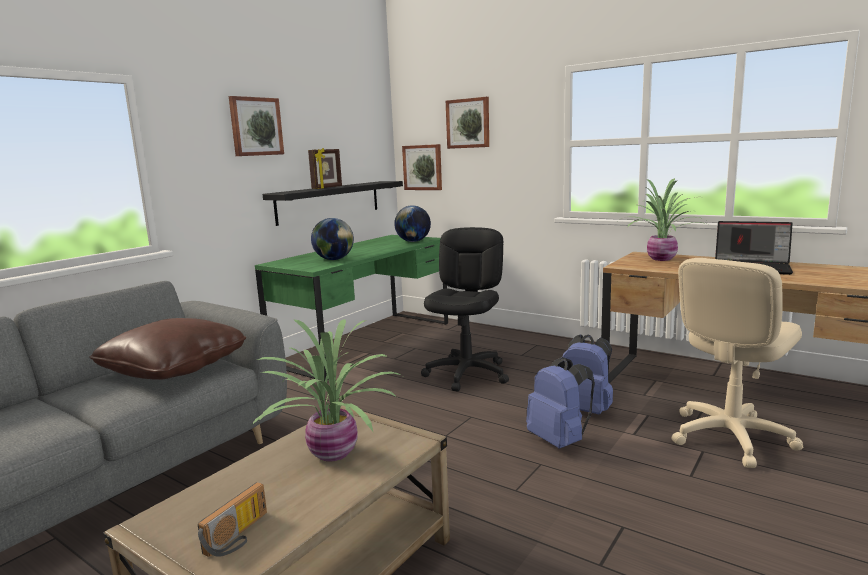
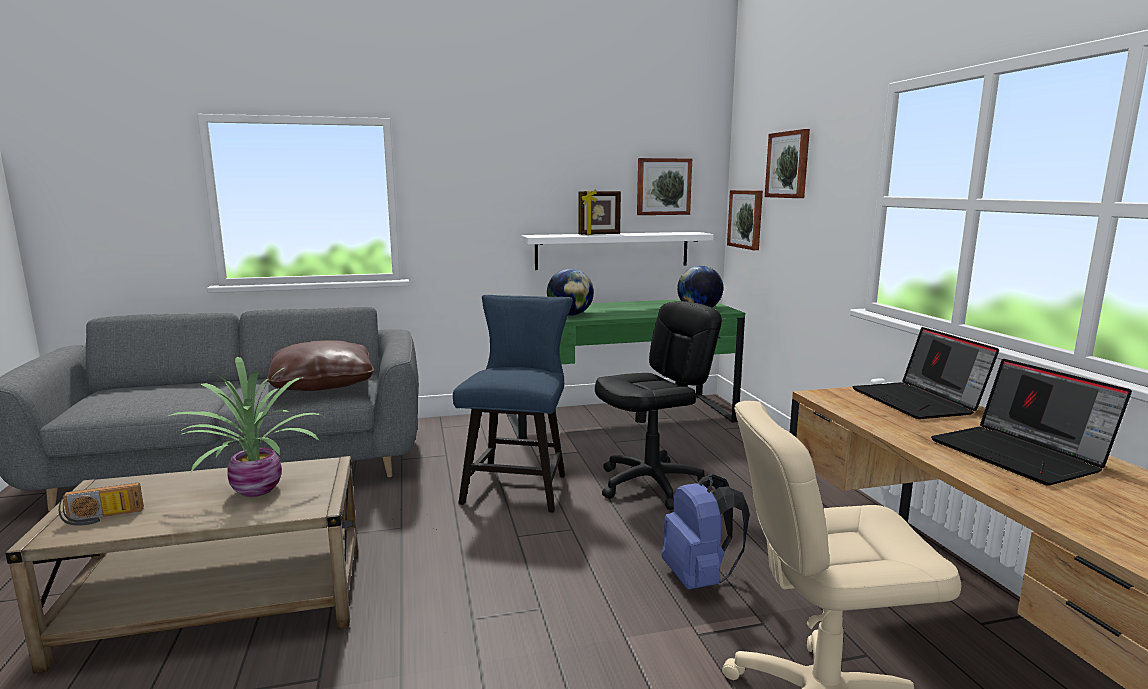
camera: 40 degrees right, 0 degrees up
picture [229,96,284,156] -> picture moved to [637,158,692,215]
black shelf [262,181,403,226] -> white shelf [522,232,713,270]
blue backpack [526,357,595,449] -> none
potted plant [621,178,709,261] -> laptop [852,327,999,419]
none -> blue chair [453,295,573,513]

